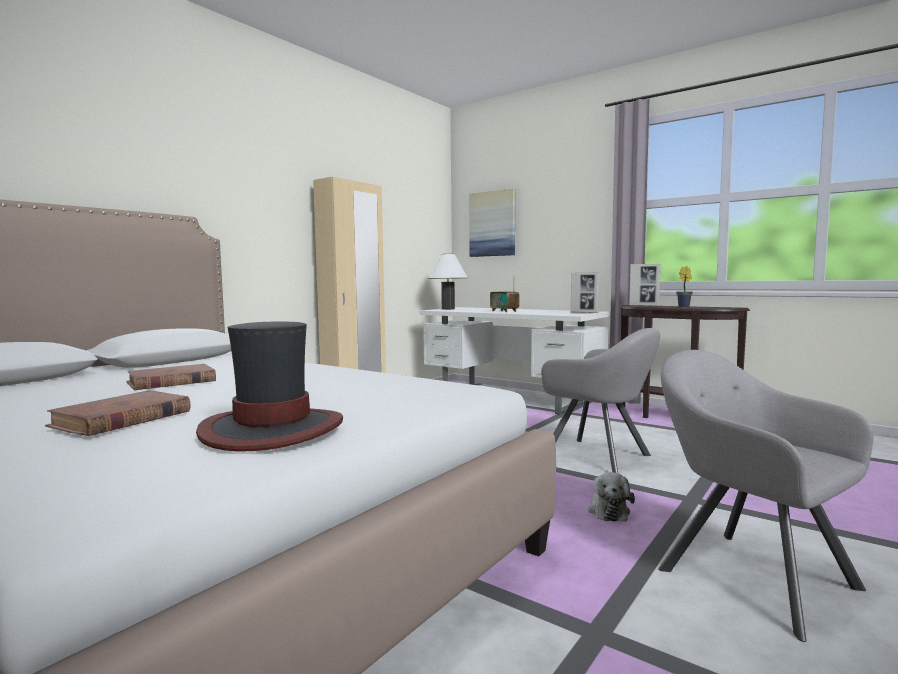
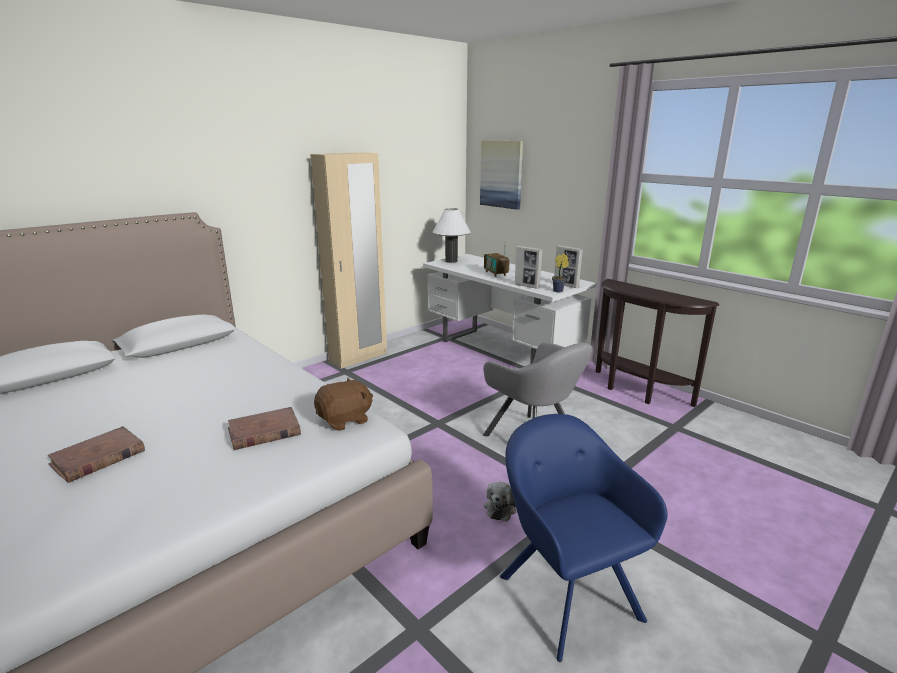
camera: 10 degrees right, 15 degrees up
brown book [126,364,216,390] -> brown book moved to [228,407,301,450]
hat [196,322,343,451] -> none
picture frame [629,264,661,306] -> picture frame moved to [515,246,543,289]
grey armchair [658,350,874,642] -> blue armchair [500,414,668,662]
potted plant [676,266,693,307] -> potted plant moved to [552,253,569,292]
none -> brown plush toy [314,378,373,431]

